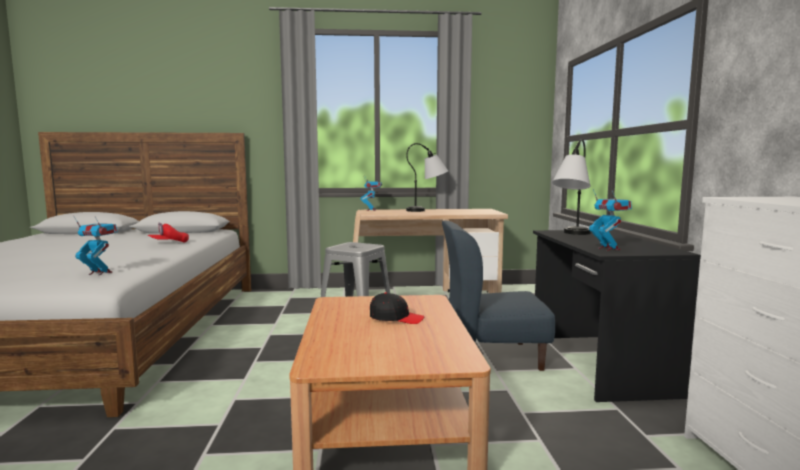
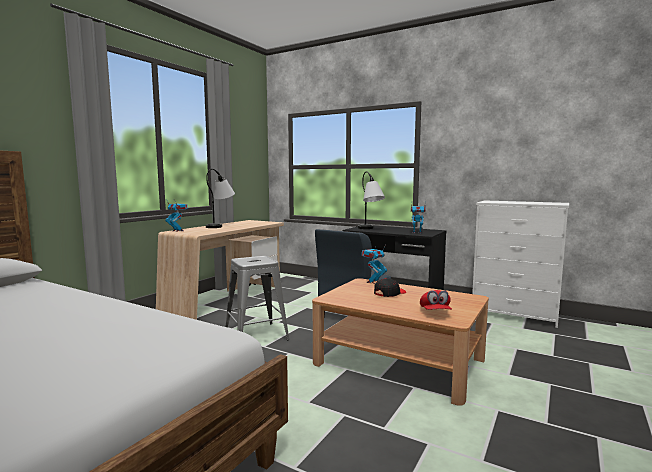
camera: 55 degrees left, 0 degrees up
toy robot [74,217,118,275] -> toy robot moved to [362,246,387,284]
red cap [148,222,189,243] -> red cap moved to [420,290,452,310]

